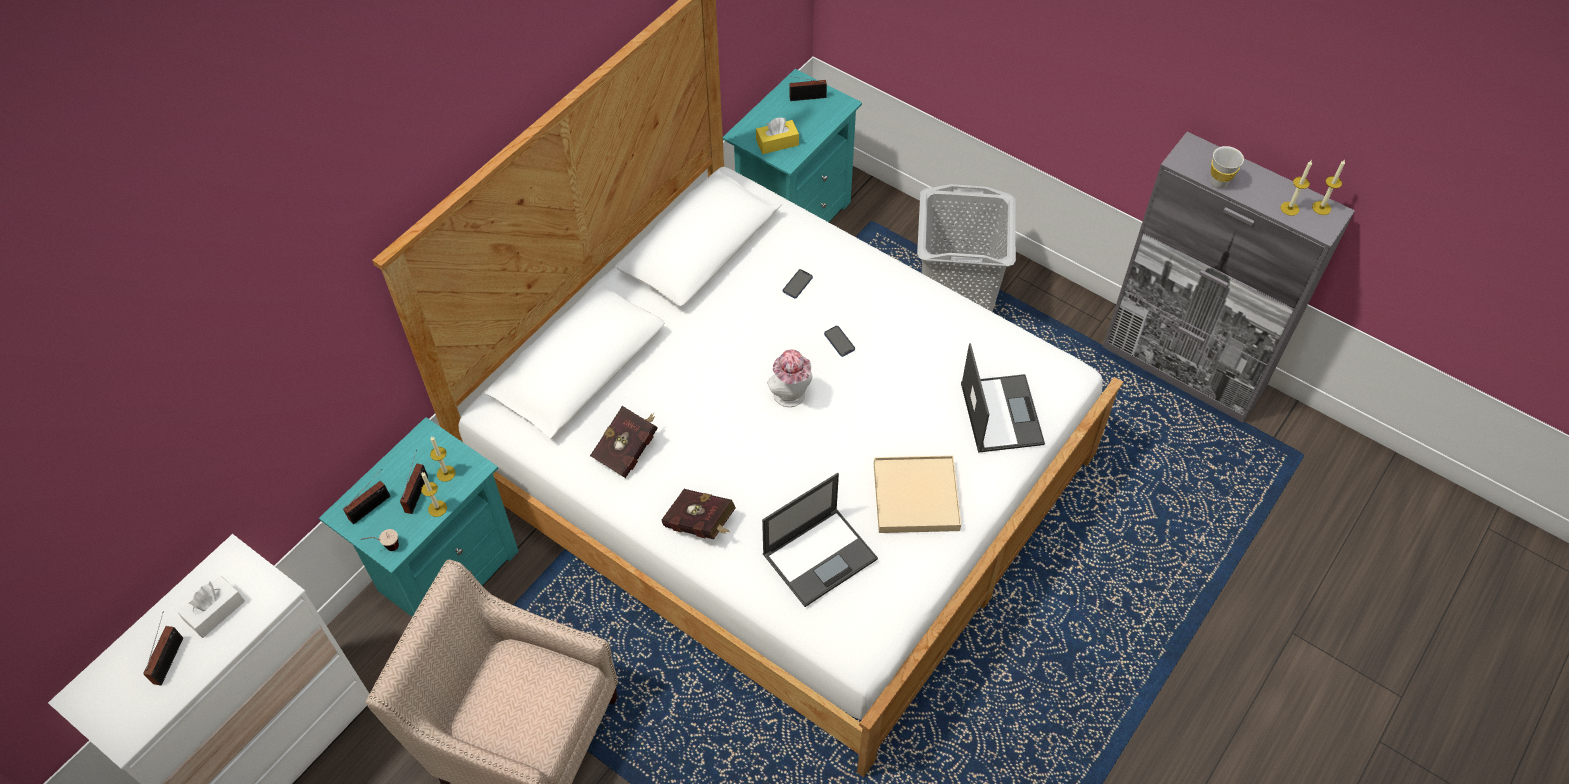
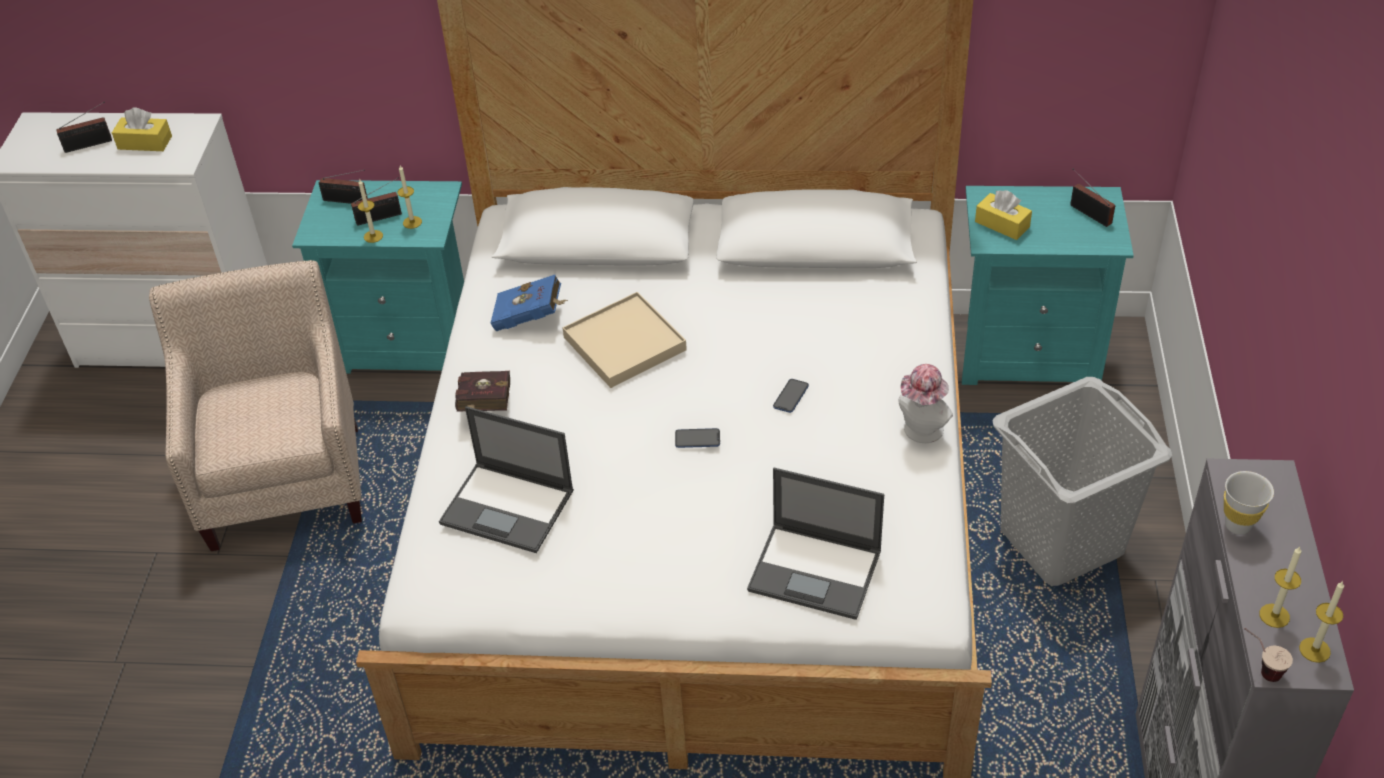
camera: 60 degrees right, 10 degrees down
white tissue box [178,576,245,638] -> yellow tissue box [112,108,172,151]
cup [361,529,399,551] -> cup moved to [1244,628,1293,682]
red book [590,406,658,478] -> blue book [491,275,568,331]
hat [767,349,812,407] -> hat moved to [899,364,953,443]
phone [783,269,813,298] -> phone moved to [675,428,720,448]
beige tray [874,455,961,533] -> beige tray moved to [562,292,687,388]
laptop [961,343,1045,453] -> laptop turned 60 degrees clockwise [747,468,884,620]

